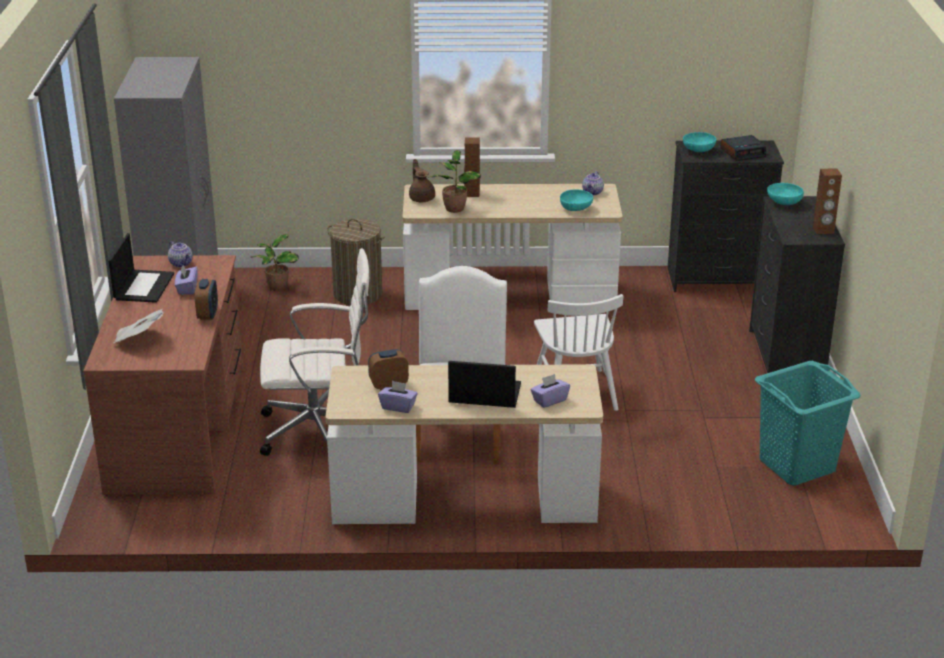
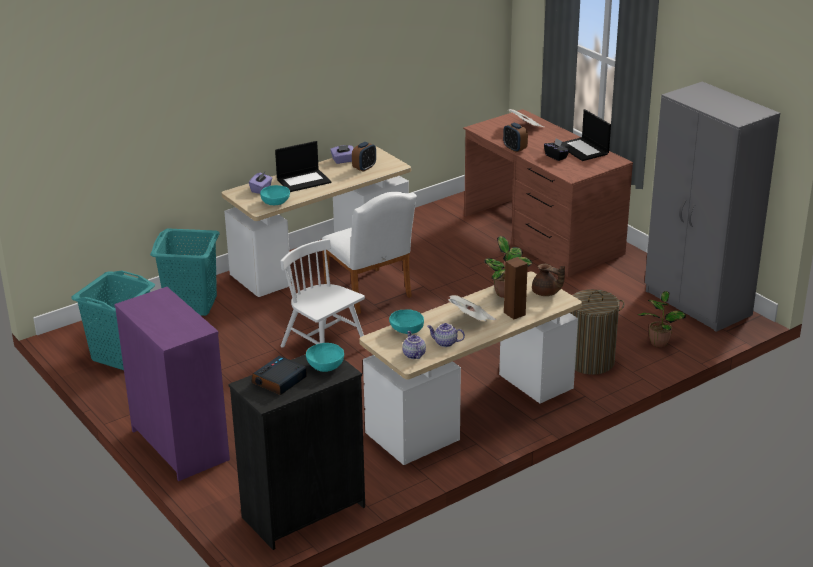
camera: 145 degrees right, 0 degrees up
teapot [168,241,193,267] -> teapot moved to [427,323,465,347]
purple tissue box [175,265,197,295] -> black tissue box [544,138,570,161]
white office chair [260,248,369,456] -> none
black dresser [749,196,845,382] -> purple dresser [114,287,230,481]
turquoise bowl [767,183,804,205] -> turquoise bowl moved to [260,185,290,205]
brown speaker [813,168,842,234] -> none
none -> turquoise laundry basket [150,228,220,316]
none -> newspaper [448,295,496,322]

